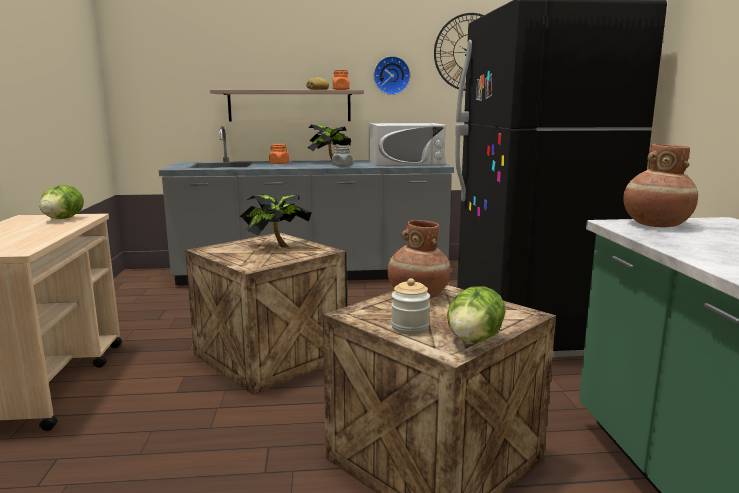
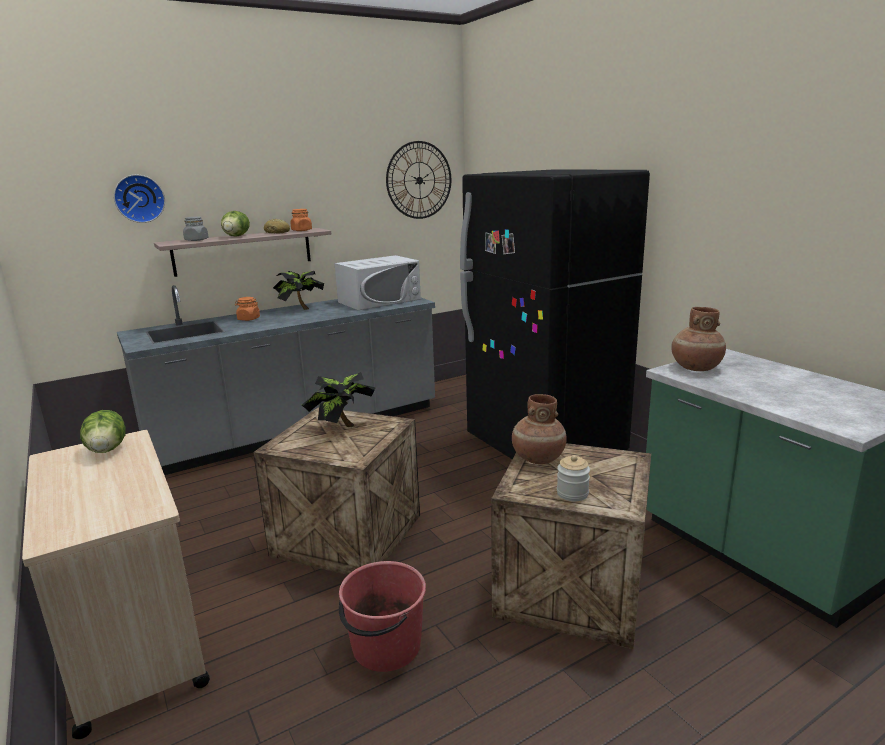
camera: 25 degrees left, 5 degrees up
grey jar [332,145,353,167] -> grey jar moved to [183,217,208,241]
wall clock [373,56,411,95] -> wall clock moved to [114,175,165,223]
lettuce [447,286,506,342] -> lettuce moved to [221,211,250,236]
none -> red bucket [339,561,426,672]

